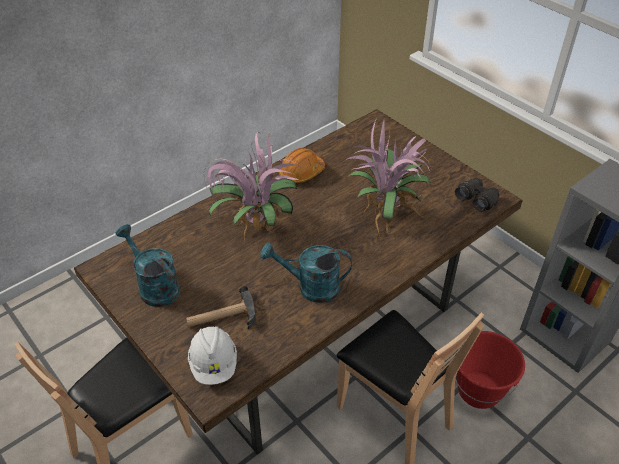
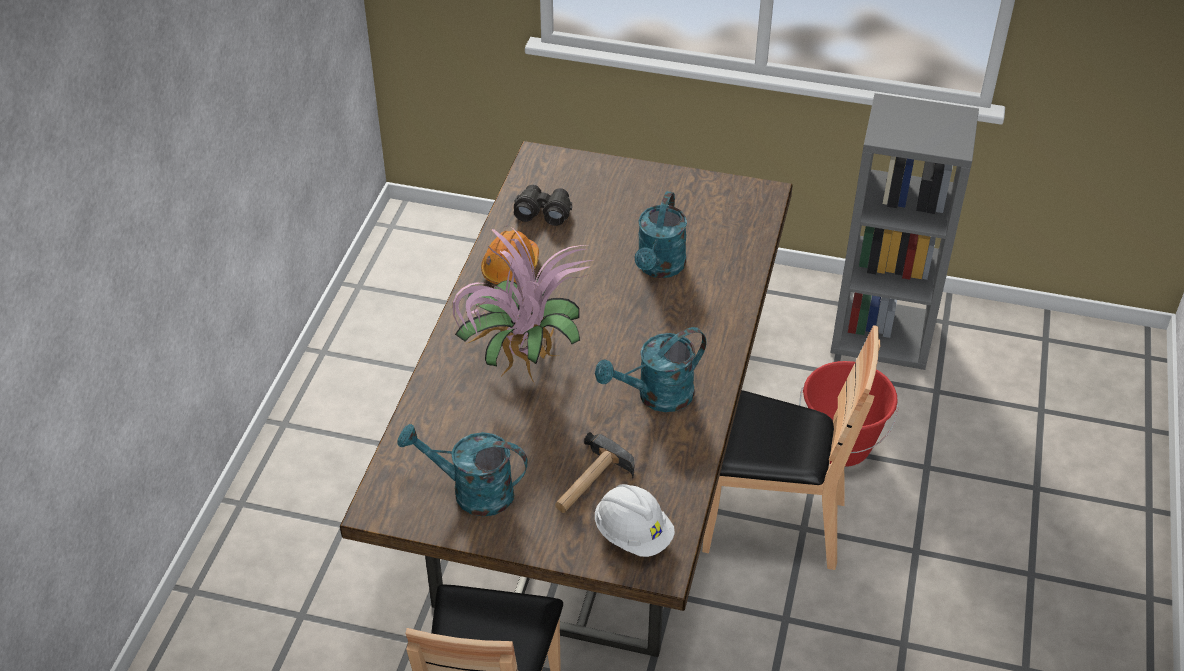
camera: 35 degrees left, 0 degrees up
potted plant [345,119,432,240] -> turquoise watering can [635,191,687,278]
black binoculars [455,178,500,212] -> black binoculars moved to [514,185,572,226]

